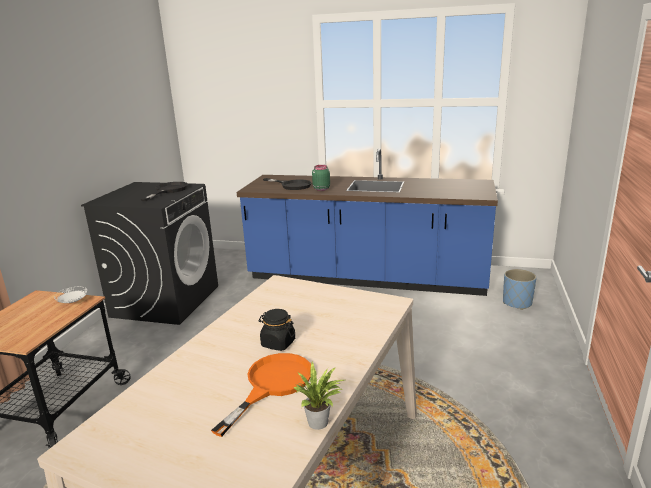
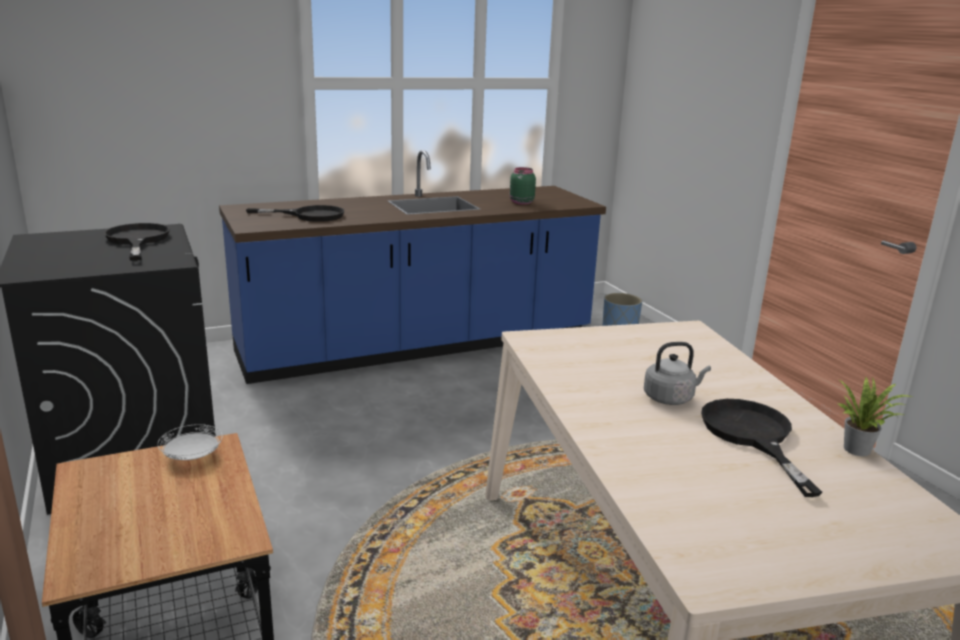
camera: 40 degrees left, 0 degrees up
orange frying pan [211,353,311,437] -> black frying pan [701,399,822,497]
black jar [259,309,295,351] -> grey kettle [644,342,711,405]
green jar [312,165,330,191] -> green jar moved to [510,167,536,205]

